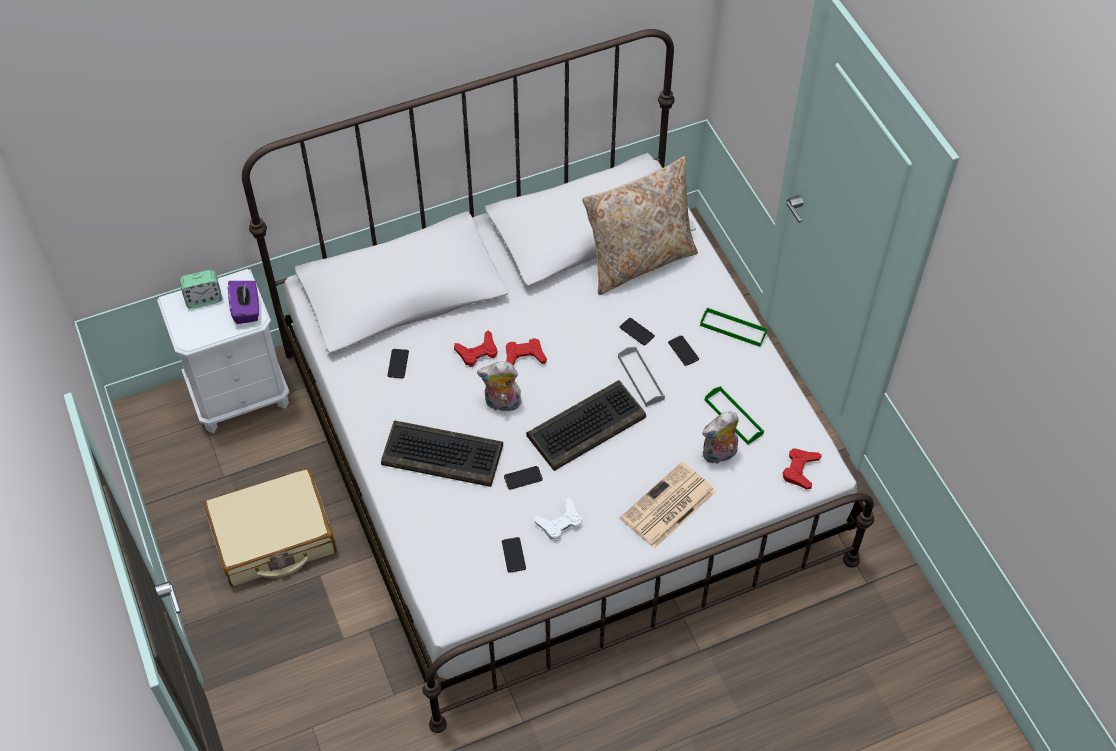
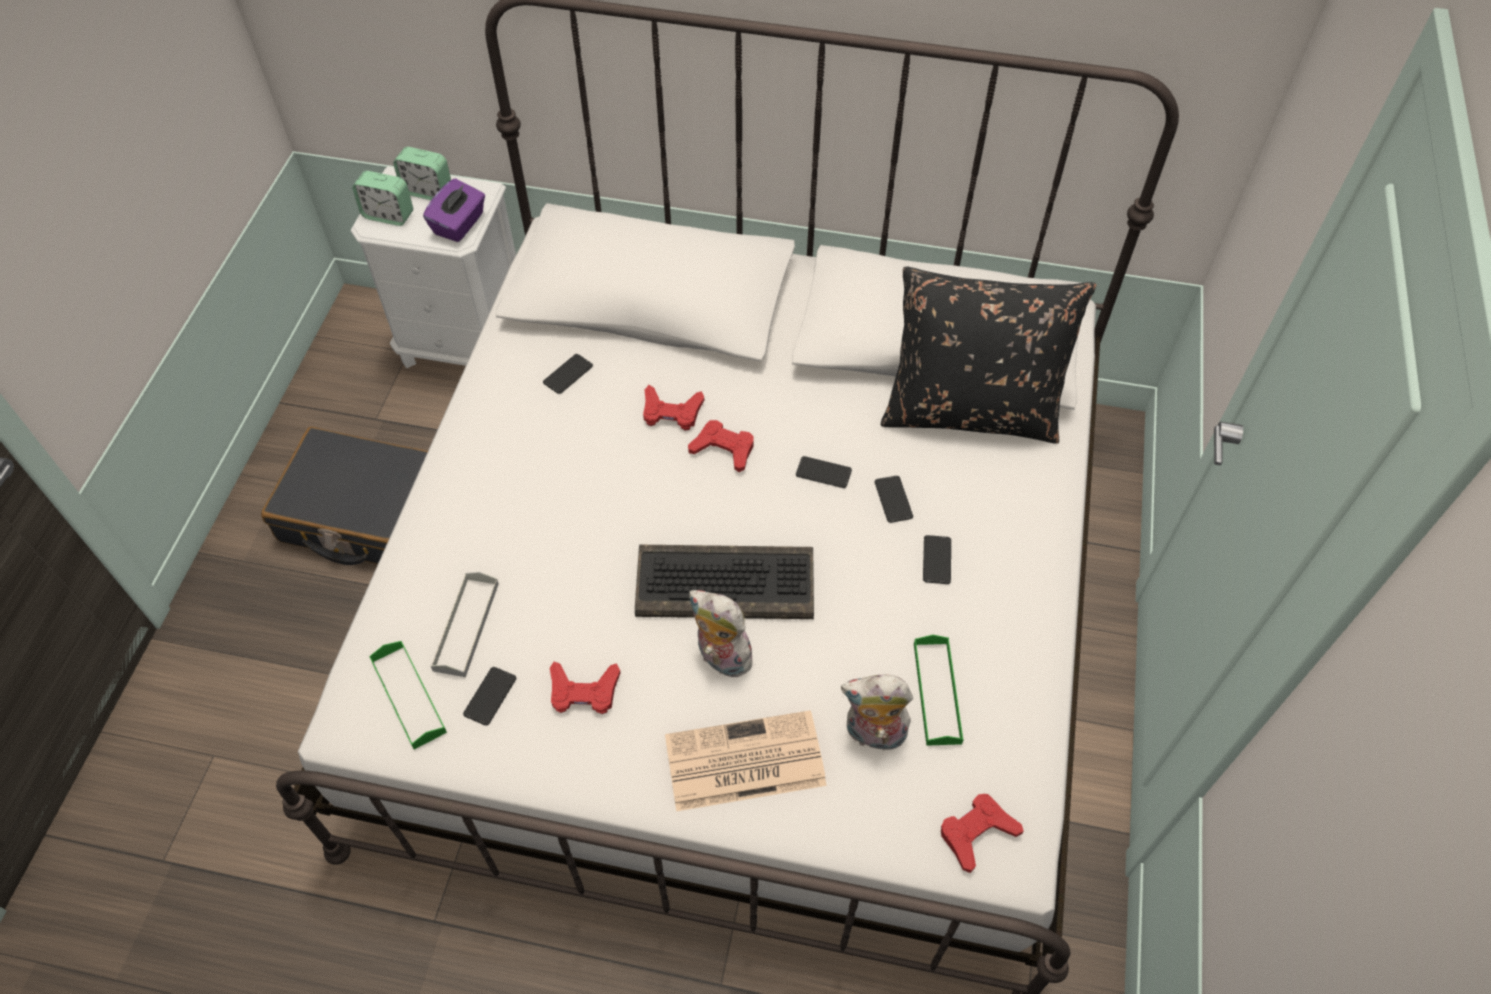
camera: 35 degrees right, 0 degrees up
beige suitcase [204,468,337,586] -> black suitcase [261,427,428,565]
keyboard [381,420,503,487] -> none
plush toy [477,362,522,413] -> plush toy moved to [689,590,757,677]
phone [504,466,543,490] -> phone moved to [796,456,852,488]
white game controller [535,498,582,541] -> red game controller [550,662,621,714]
beige pillow [582,156,698,295] -> black pillow [881,267,1096,444]
grey tray [618,347,665,407] -> grey tray moved to [431,572,499,677]
green tray [700,308,768,347] -> green tray moved to [369,641,447,749]
none -> alarm clock [352,171,413,226]

